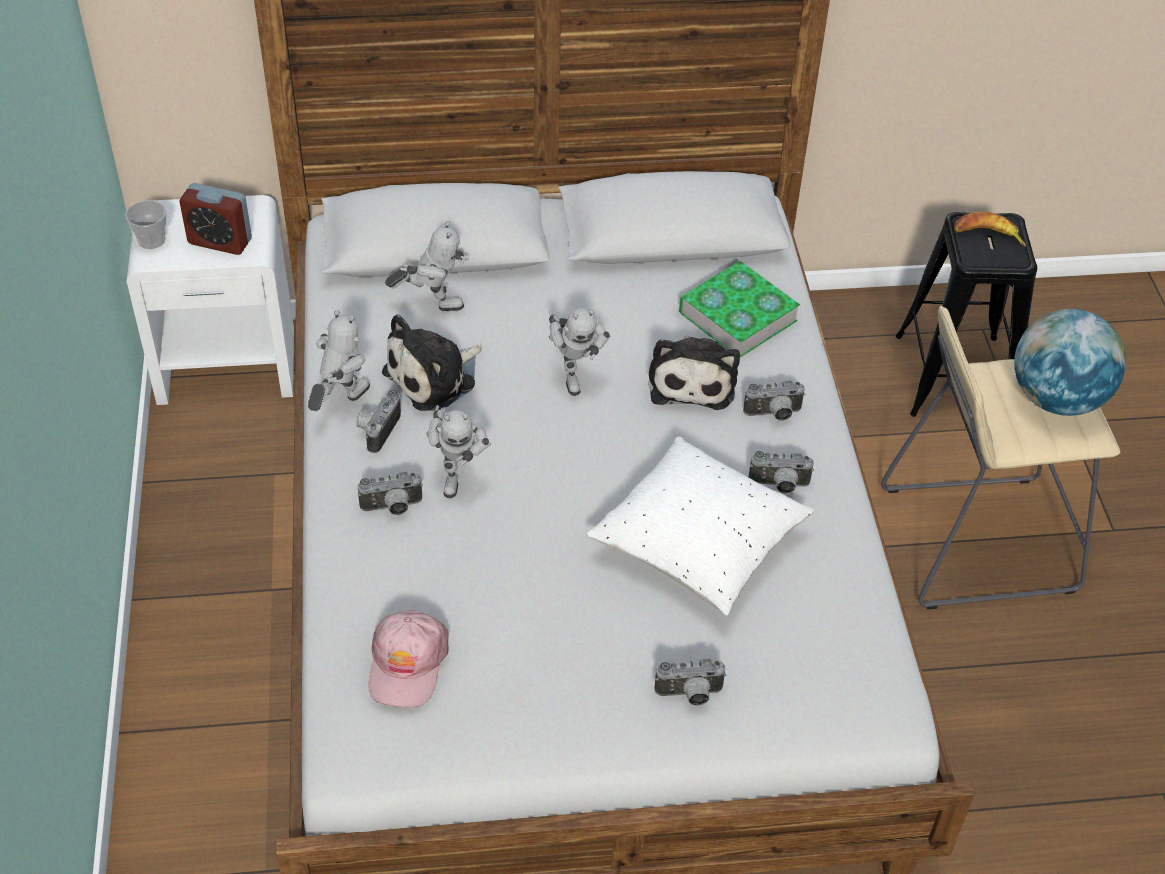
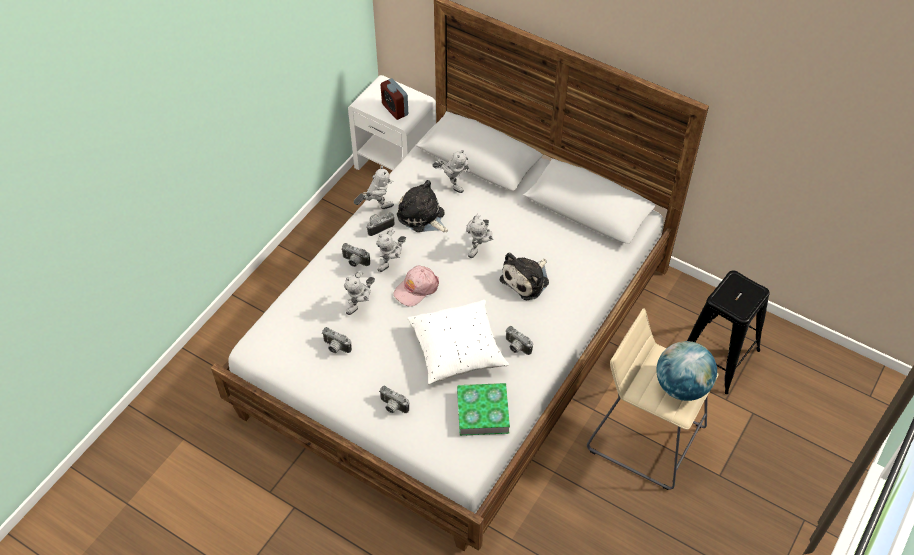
camera: 40 degrees right, 5 degrees up
cup [125,201,167,249] -> none
pink cap [368,610,449,708] -> pink cap moved to [393,265,439,307]
plush toy [382,315,482,411] -> plush toy turned 45 degrees clockwise [397,180,448,232]
book [679,261,800,357] -> book moved to [457,383,510,436]
camera [743,381,806,421] -> camera moved to [322,327,352,353]
banana [954,212,1026,246] -> none
none -> toy robot [344,270,375,315]

